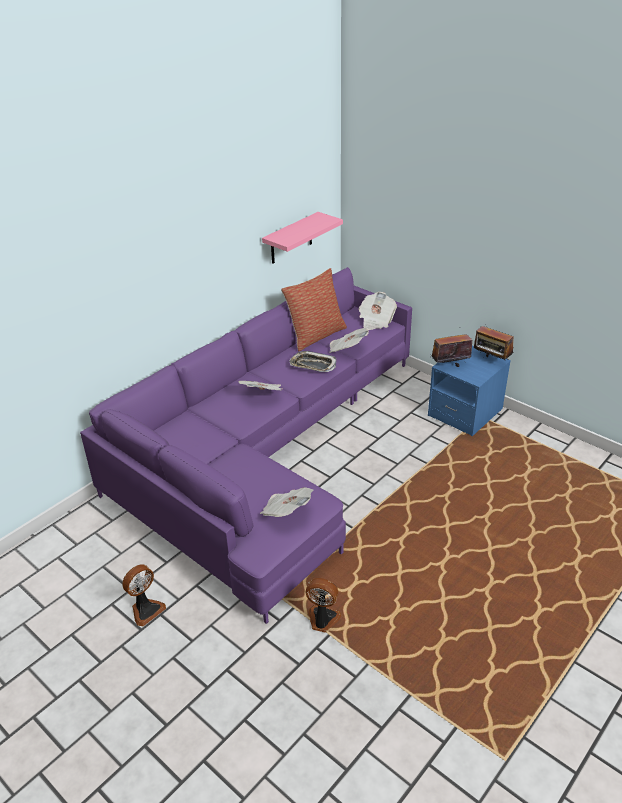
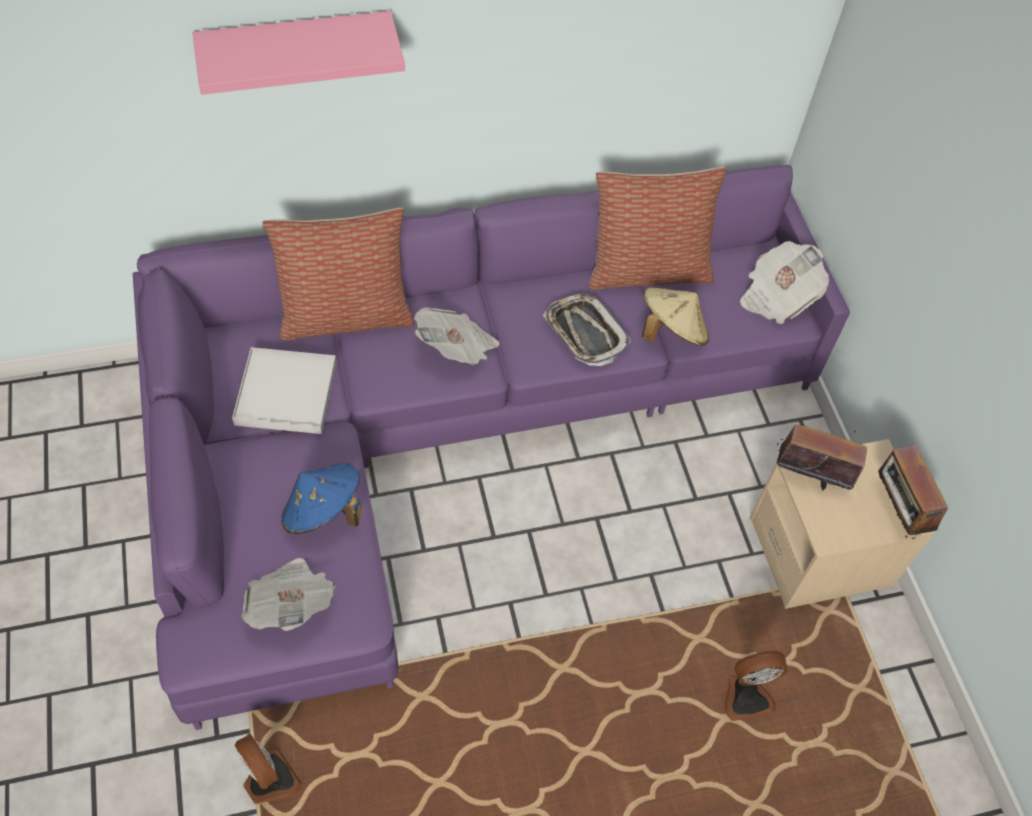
camera: 30 degrees right, 20 degrees up
fan [122,564,166,626] -> fan moved to [725,651,789,721]
pink shelf [262,212,343,264] -> pink shelf moved to [192,11,405,95]
newspaper [329,327,369,353] -> beige hat [642,287,709,346]
blue nightstand [428,345,511,436] -> beige nightstand [750,439,935,609]
none -> white tray [232,347,336,434]
none -> pillow [262,208,414,341]
none -> blue hat [281,463,361,534]

